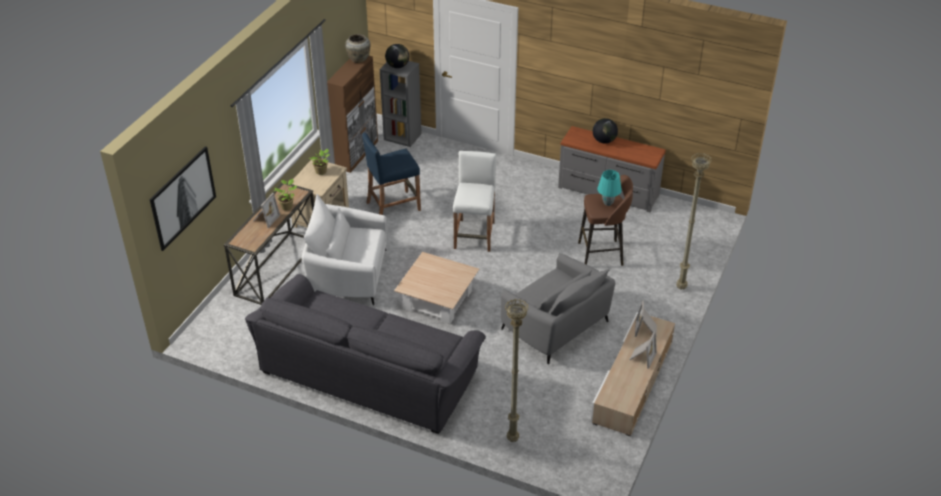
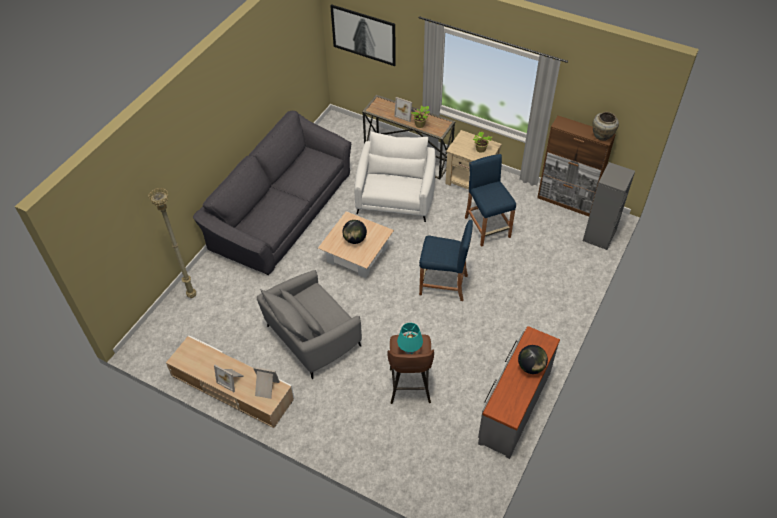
camera: 95 degrees right, 10 degrees up
globe [385,44,409,68] -> globe moved to [342,220,367,244]
white stool [453,151,497,252] -> blue stool [419,220,473,301]
beige floor lamp [676,153,712,290] -> none

